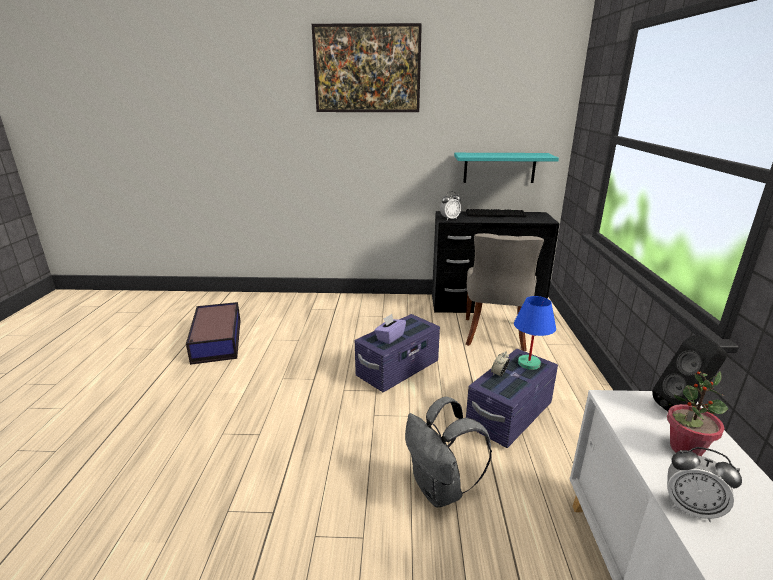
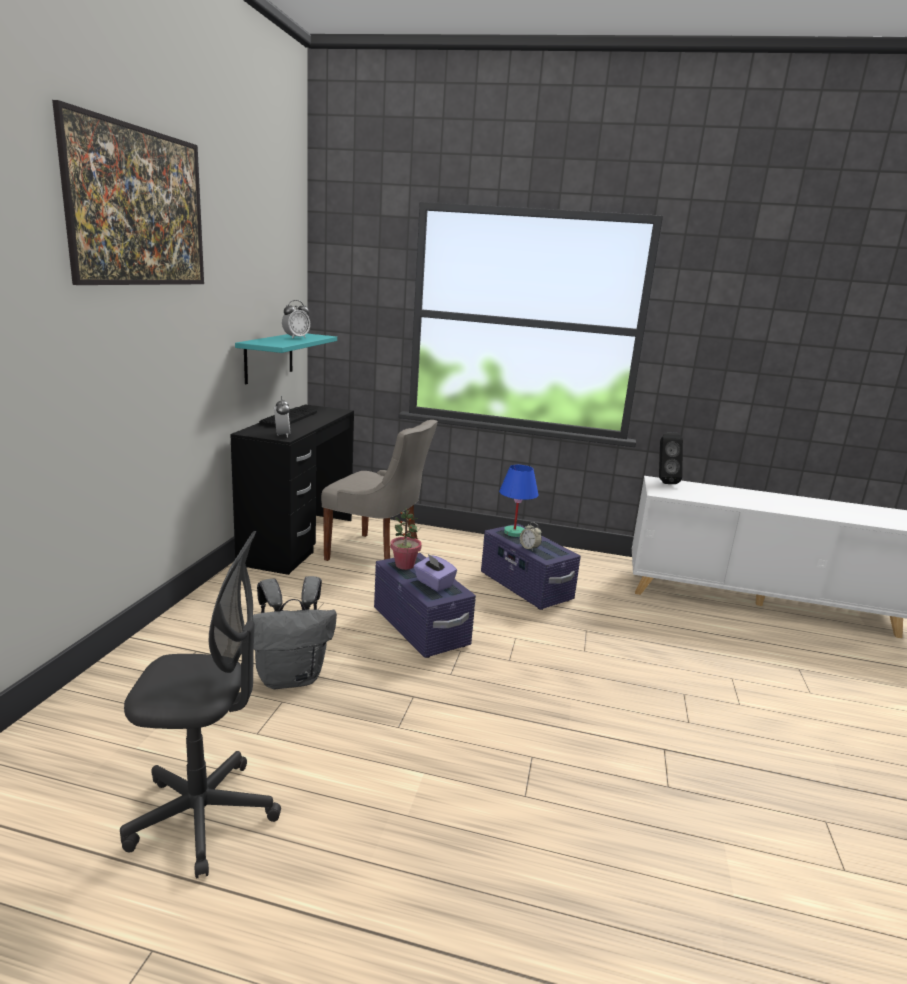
camera: 80 degrees left, 5 degrees down
storage box [186,302,241,365] -> grey office chair [120,531,281,879]
grey backpack [405,397,492,507] -> grey backpack moved to [253,576,337,689]
potted plant [667,371,728,456] -> potted plant moved to [390,508,422,570]
alarm clock [668,447,742,522] -> alarm clock moved to [282,300,310,339]

